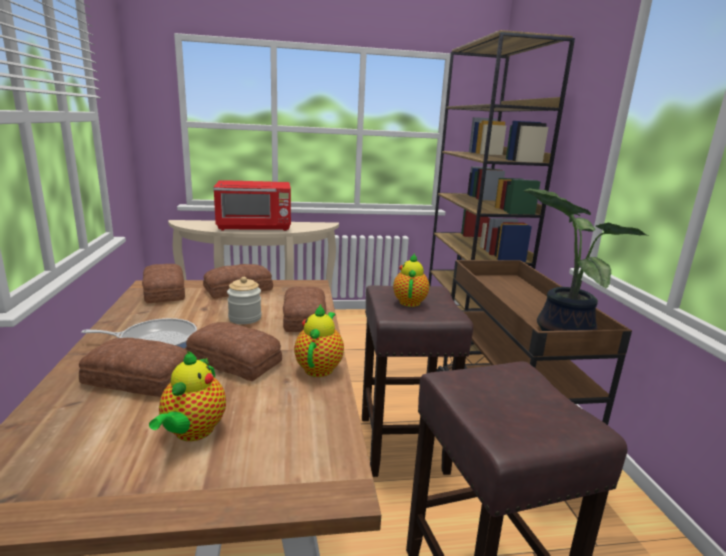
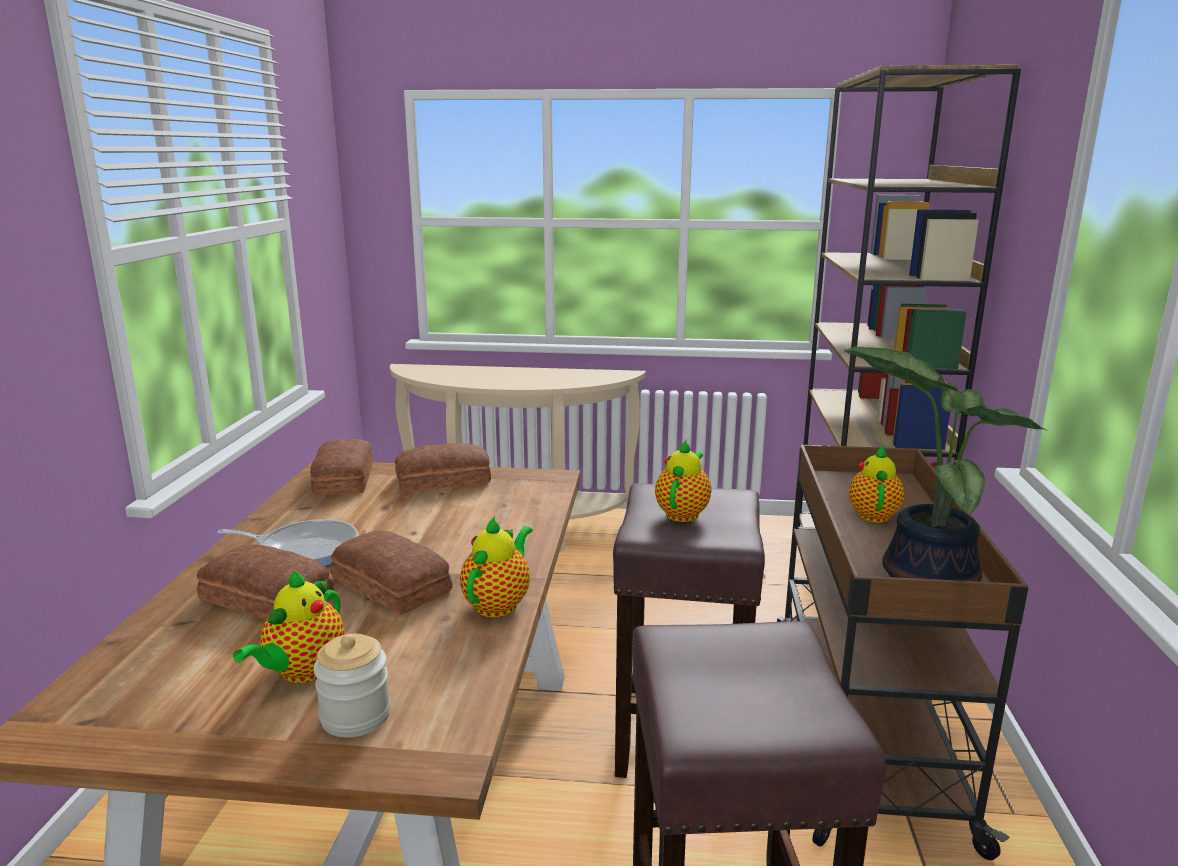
camera: 15 degrees right, 0 degrees up
red microwave [213,180,291,231] -> none
jar [227,277,262,324] -> jar moved to [313,634,391,738]
bread [283,286,326,332] -> none
none -> teapot [849,445,904,523]

